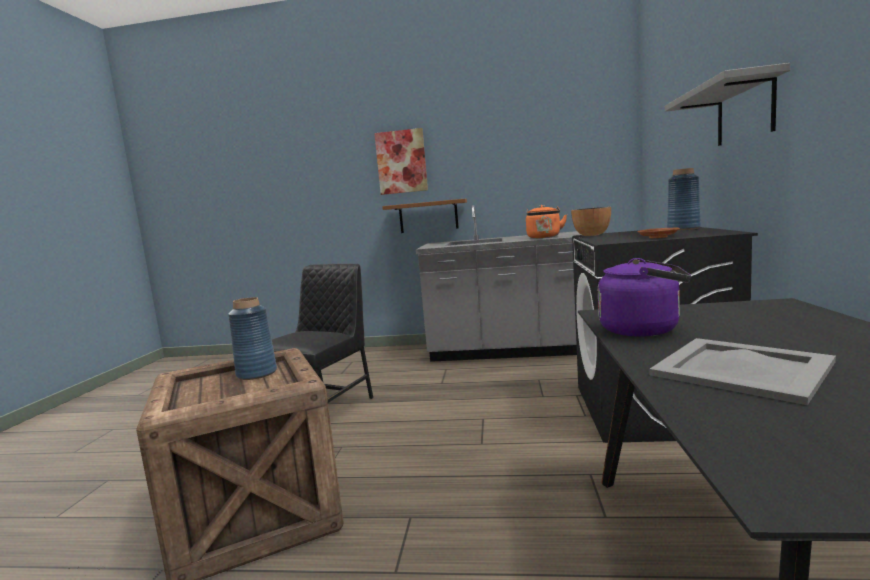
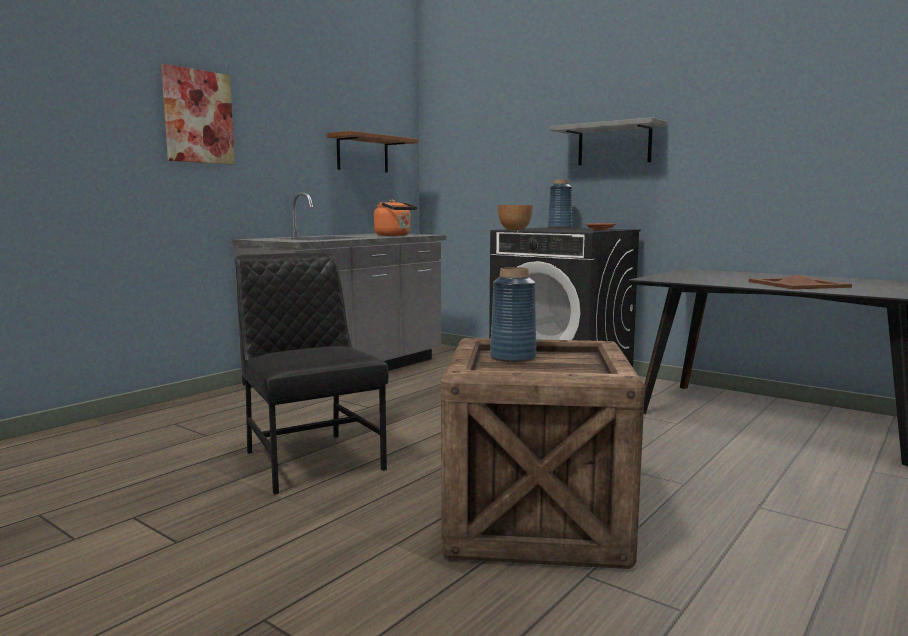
camera: 60 degrees left, 0 degrees up
brown shelf [382,199,467,233] -> brown shelf moved to [327,131,418,173]
purple kettle [598,258,691,336] -> none
grey tray [649,338,836,405] -> brown tray [749,274,852,289]

